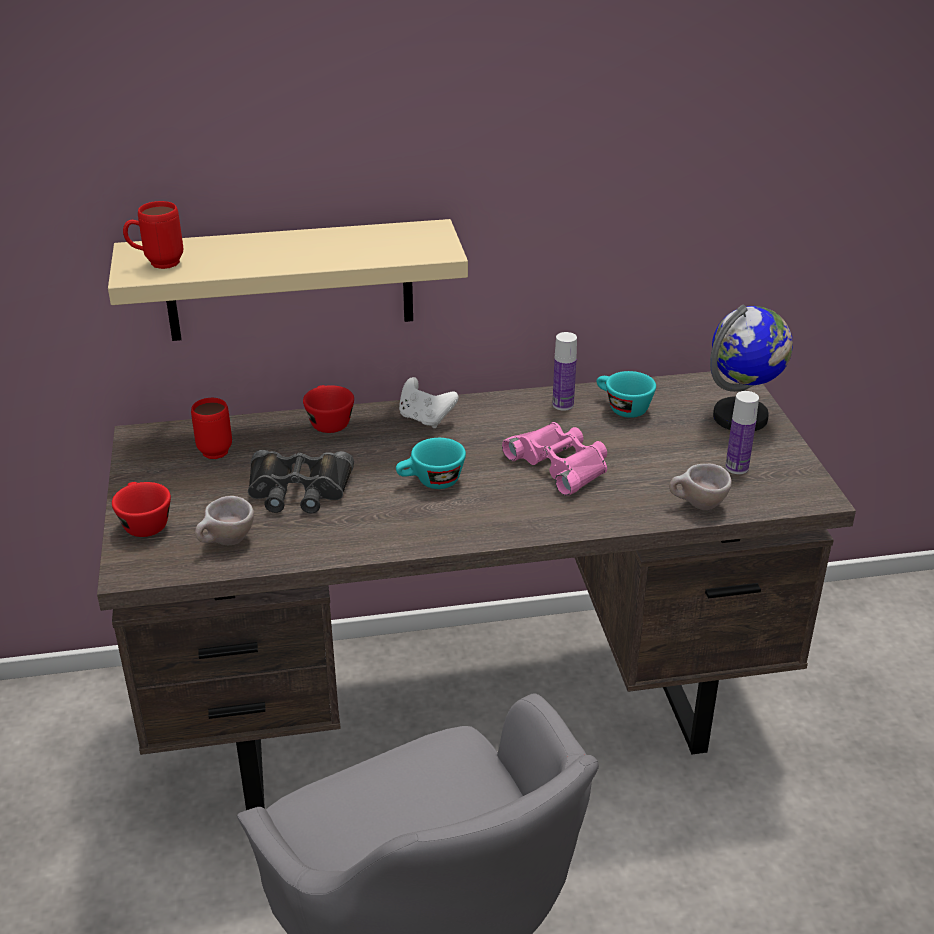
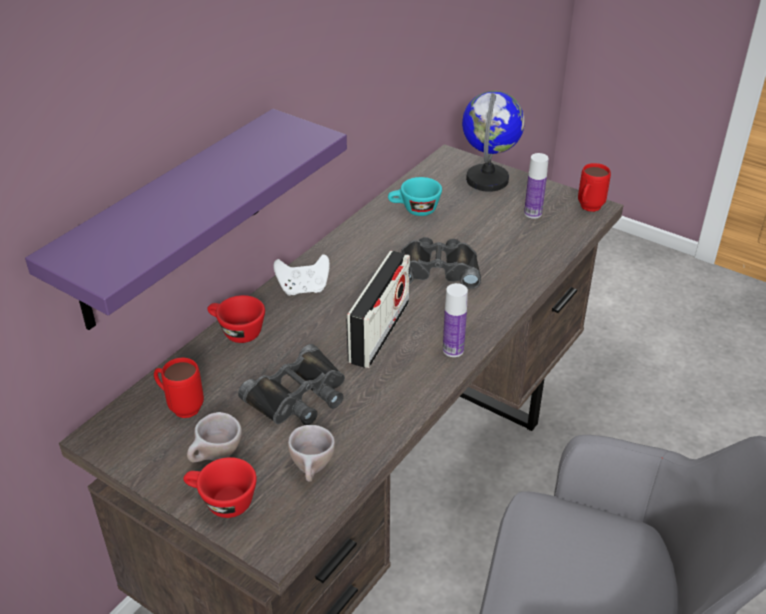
camera: 45 degrees left, 5 degrees up
beige shelf [108,219,468,341] -> purple shelf [25,109,347,330]
red mug [123,201,183,269] -> red mug moved to [578,163,611,212]
turquoise cup [396,438,466,489] -> radio [346,251,410,368]
pink binoculars [502,422,607,496] -> black binoculars [401,237,481,289]
bottle [552,332,577,411] -> bottle moved to [443,283,468,357]
beige cup [669,464,732,510] -> beige cup moved to [187,412,242,463]

